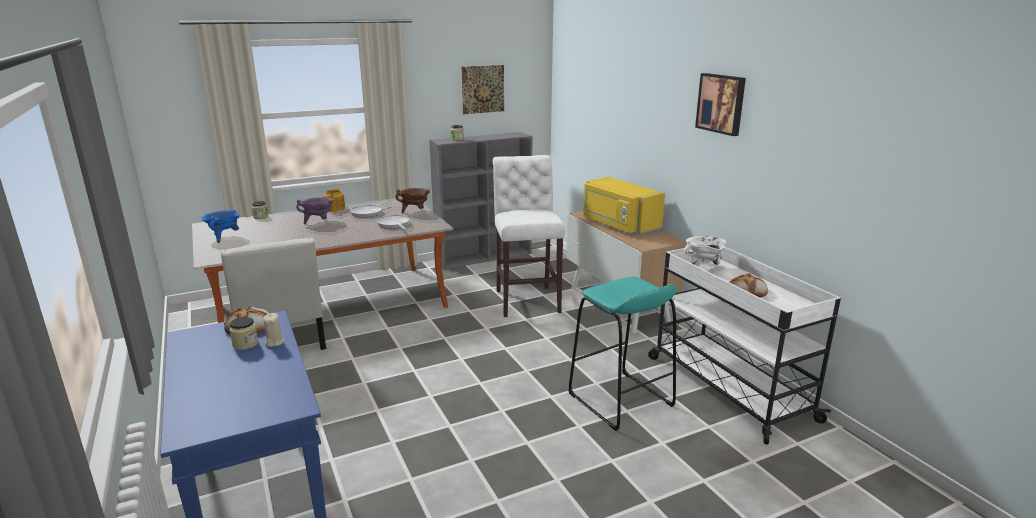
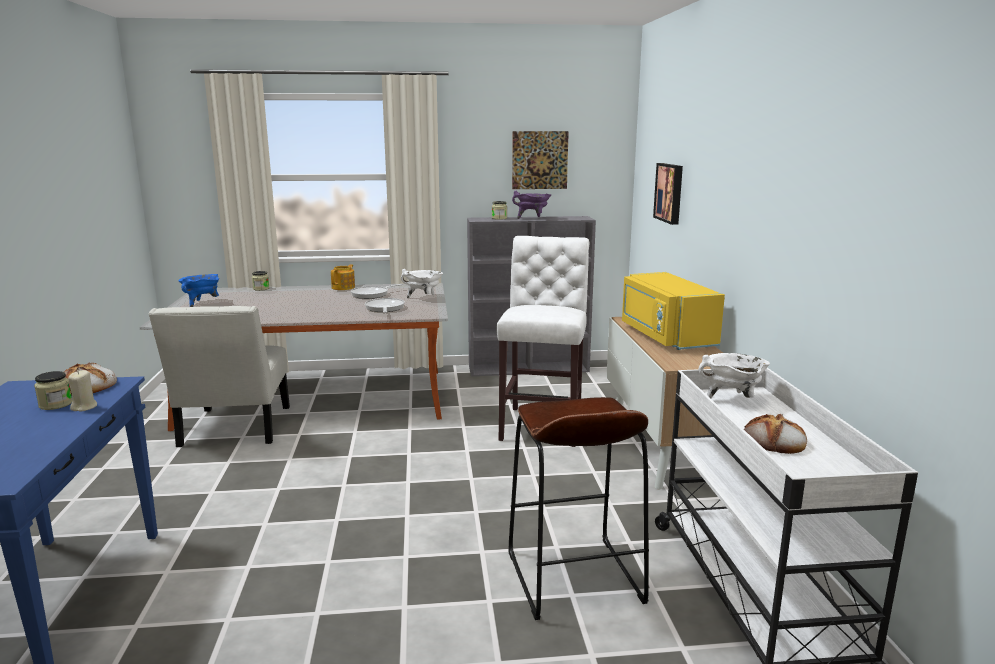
camera: 20 degrees right, 5 degrees down
purple cooking pot [296,197,334,225] -> purple cooking pot moved to [512,191,551,219]
brown cooking pot [396,188,430,213] -> white cooking pot [401,269,443,298]
turquoise stool [568,276,678,431] -> brown stool [508,397,649,620]
picture [695,73,746,136] -> picture moved to [653,163,683,225]

